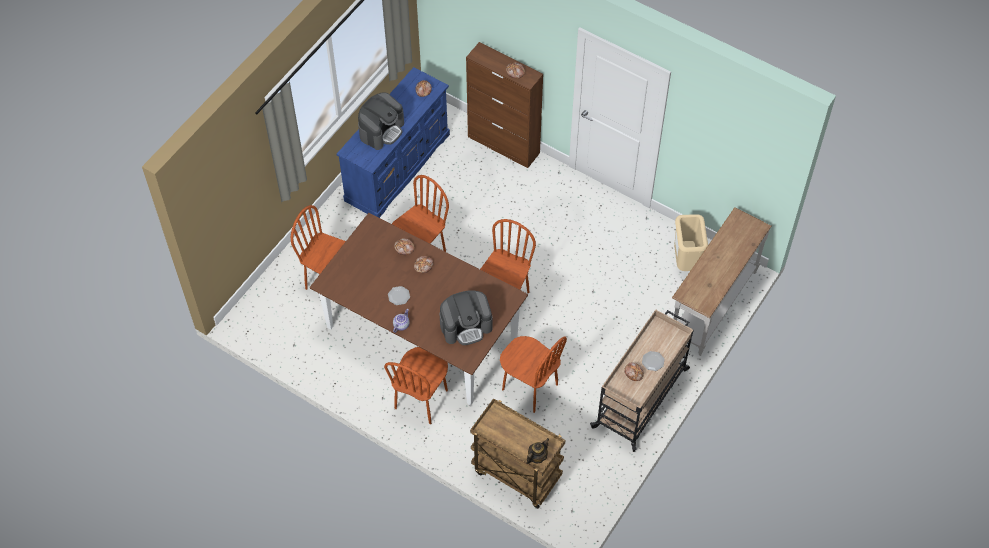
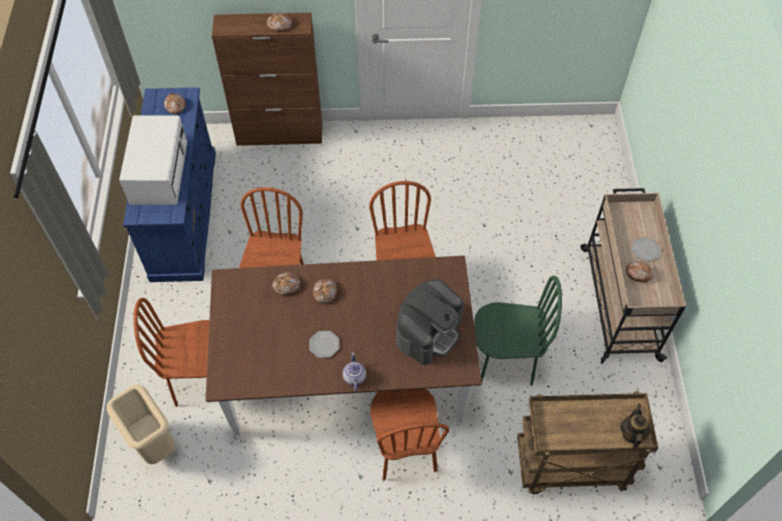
camera: 35 degrees left, 0 degrees up
coffee machine [358,92,404,150] -> white microwave [119,115,187,205]
brown chair [500,336,567,413] -> green chair [474,276,562,386]
white console table [672,207,772,356] -> none
beige trash can [674,214,708,271] -> beige trash can moved to [107,384,175,464]

